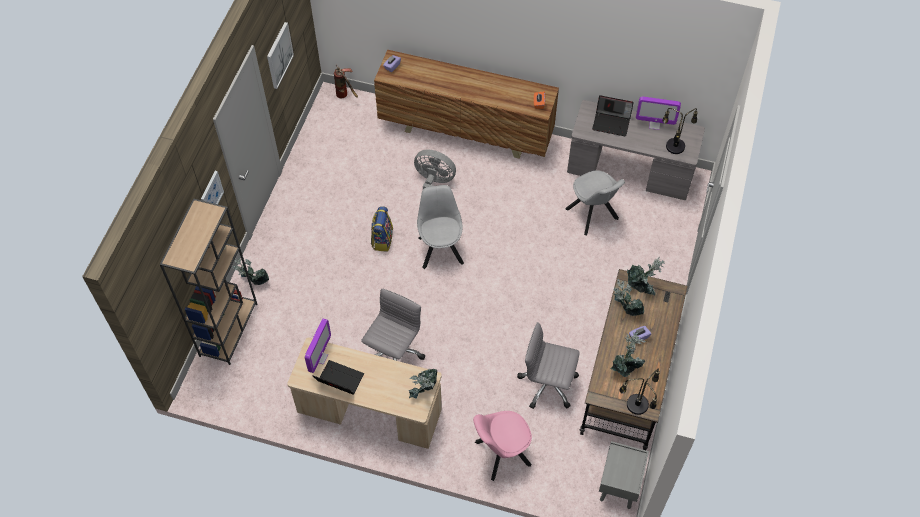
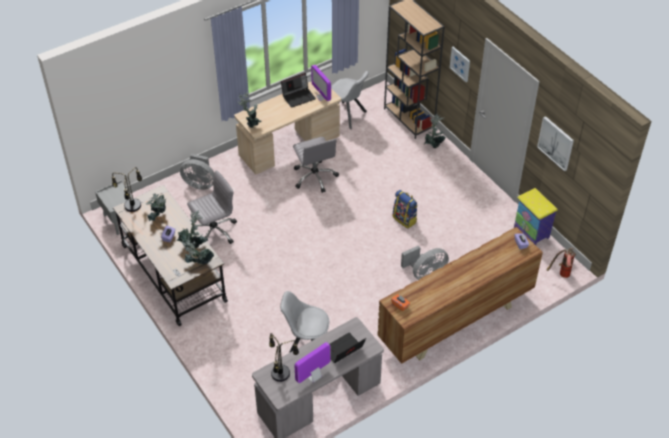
camera: 130 degrees right, 10 degrees down
grey chair [417,185,464,269] -> grey chair moved to [331,71,369,129]
pink chair [473,411,532,481] -> grey fan [180,153,214,190]
none -> nightstand [514,188,558,245]

